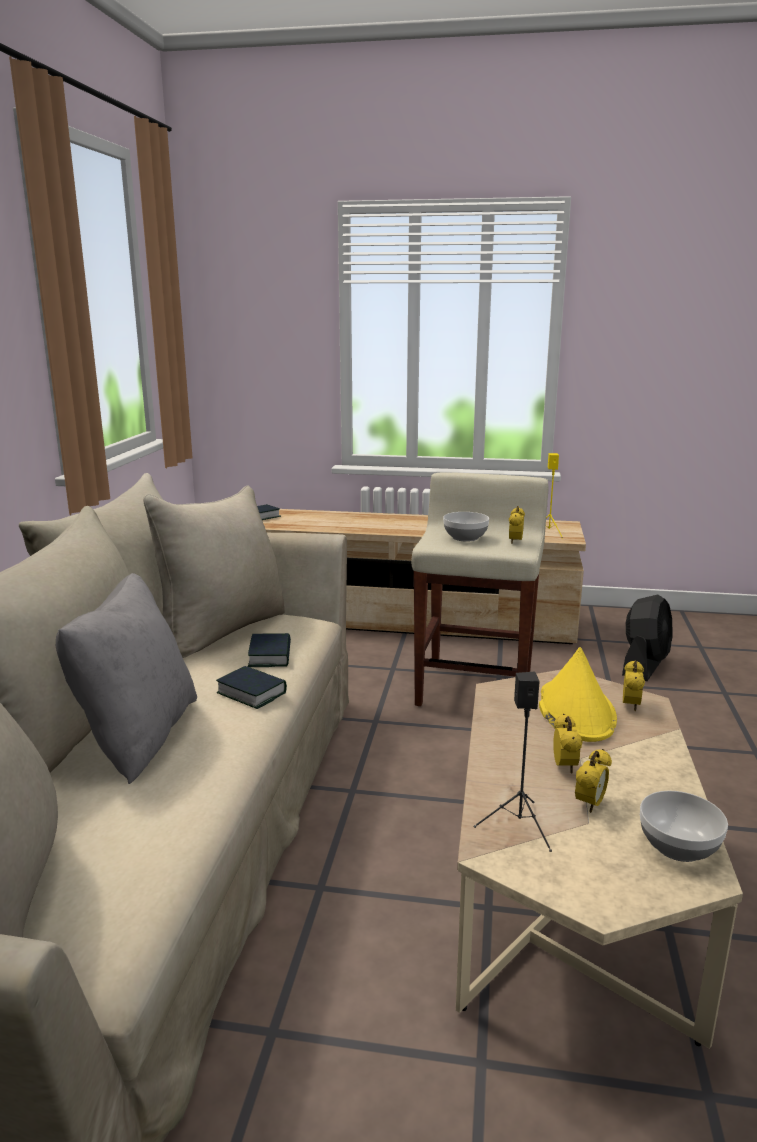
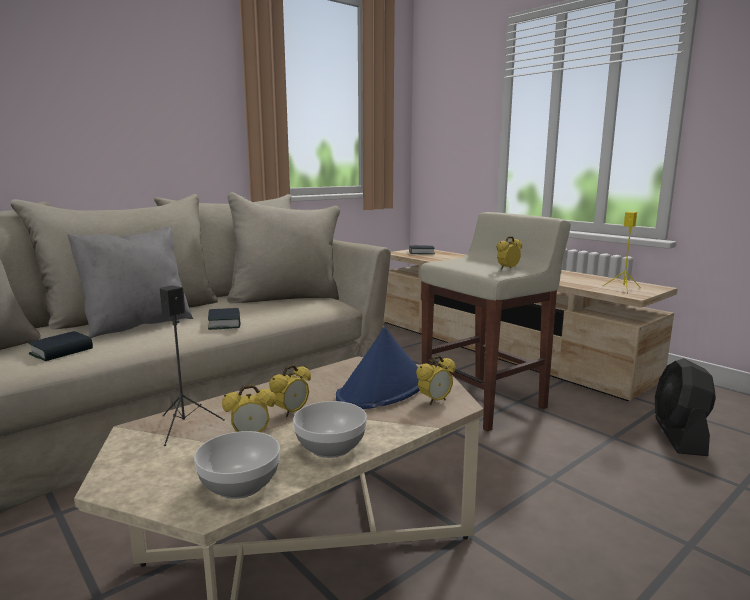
camera: 40 degrees right, 5 degrees down
book [248,633,291,667] -> book moved to [28,331,93,361]
bowl [443,512,489,542] -> bowl moved to [293,401,367,458]
yellow hat [539,647,617,742] -> blue hat [336,327,420,409]
black fan [622,595,673,681] -> black fan turned 120 degrees clockwise [655,358,716,456]

